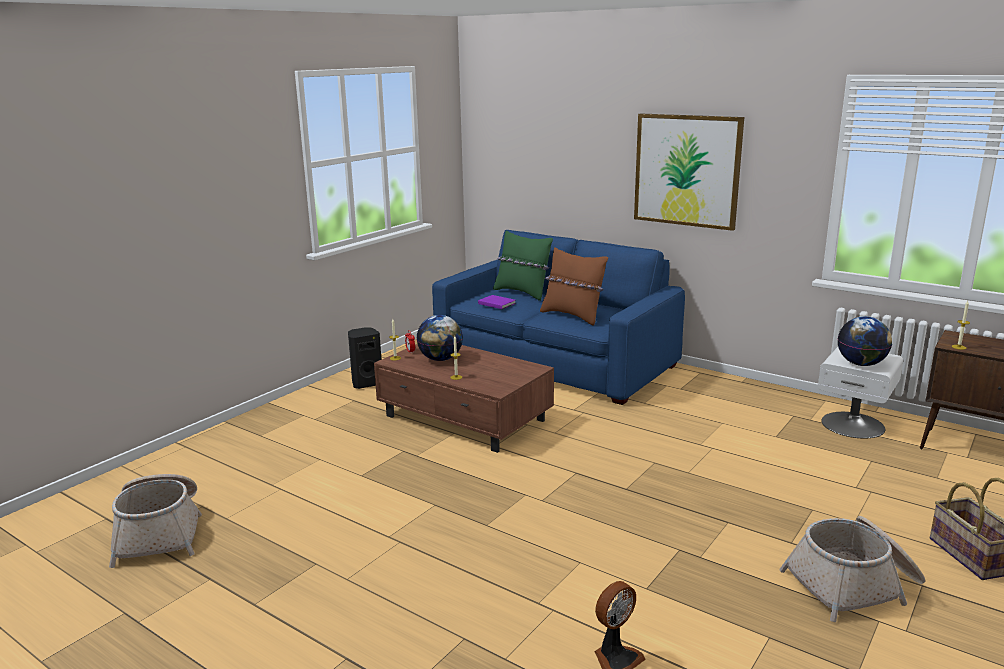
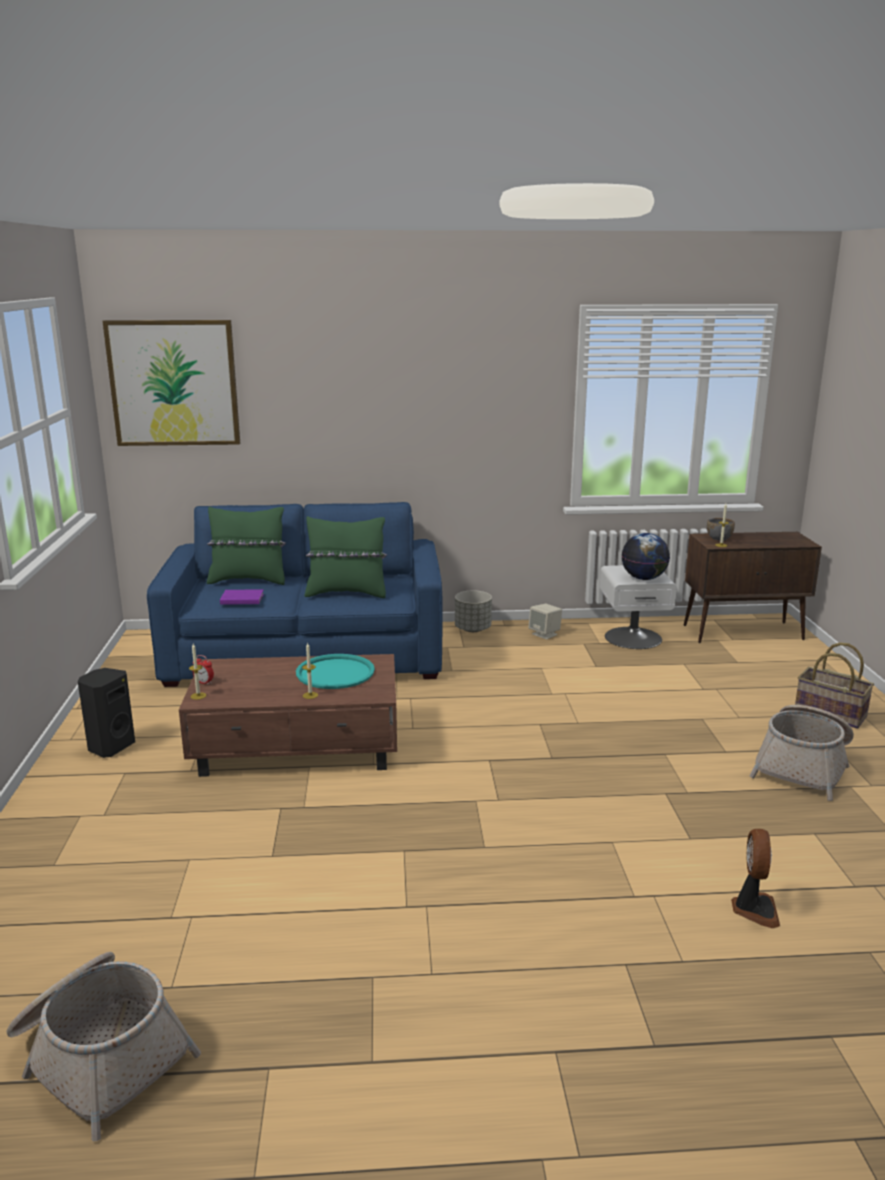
camera: 40 degrees left, 0 degrees up
globe [417,315,463,361] -> none
brown pillow [540,247,608,325] -> green pillow [305,516,387,598]
picture [634,113,744,231] -> picture moved to [103,320,240,446]
none -> turquoise tray [296,654,375,689]
none -> grey planter [455,591,492,632]
none -> beige speaker [528,604,562,639]
none -> grey bowl [707,518,735,541]

